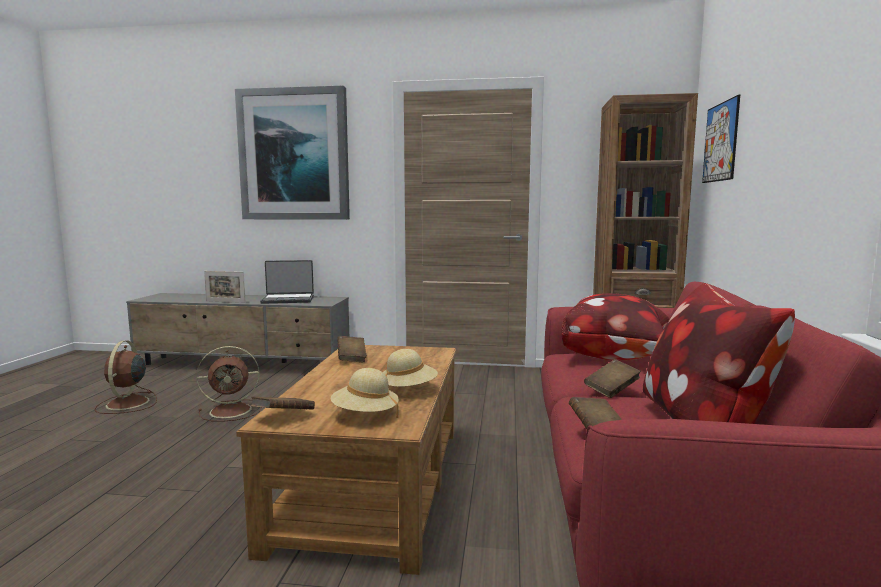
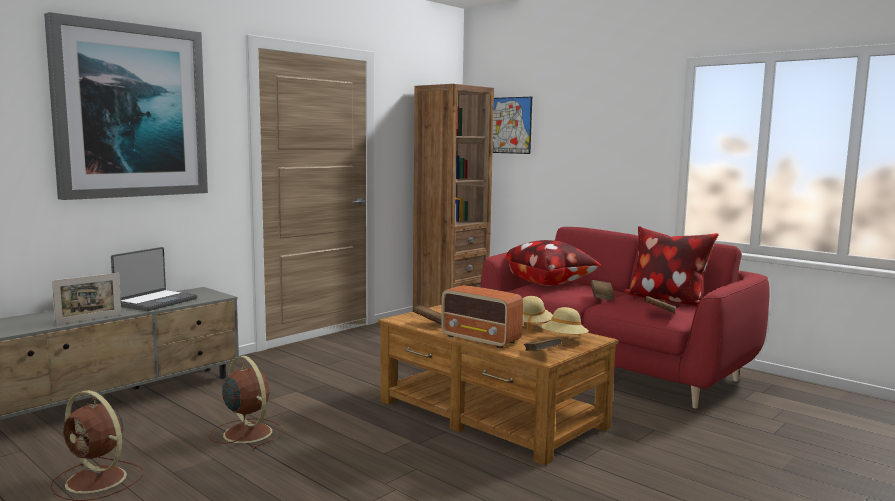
camera: 55 degrees left, 0 degrees up
brown fan [196,346,262,422] -> brown fan turned 60 degrees counterclockwise [209,356,283,449]
none -> radio [441,285,523,348]

